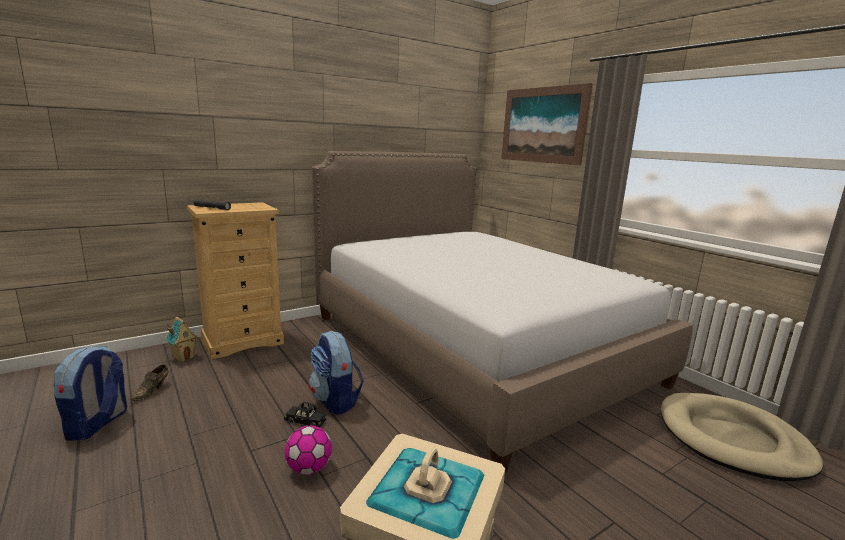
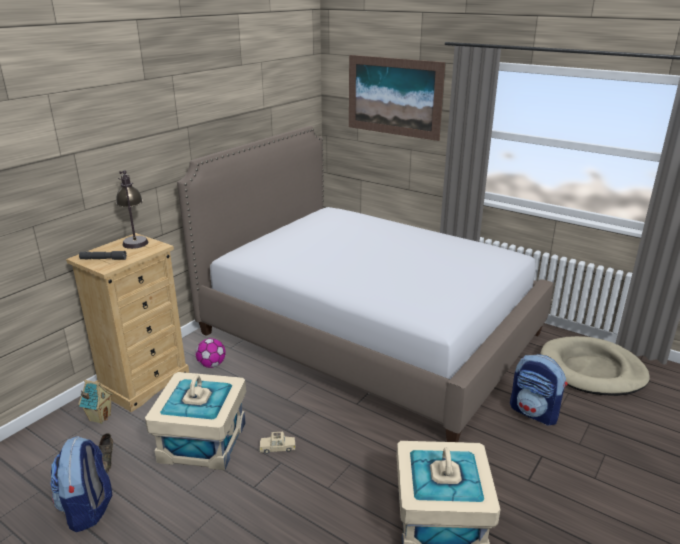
camera: 20 degrees left, 10 degrees up
black toy car [284,402,326,427] -> beige toy car [260,432,295,454]
football [285,425,332,475] -> football moved to [196,338,225,368]
backpack [309,331,364,415] -> backpack moved to [510,354,567,425]
none -> table lamp [116,170,148,249]
none -> beige storage box [145,372,246,470]

